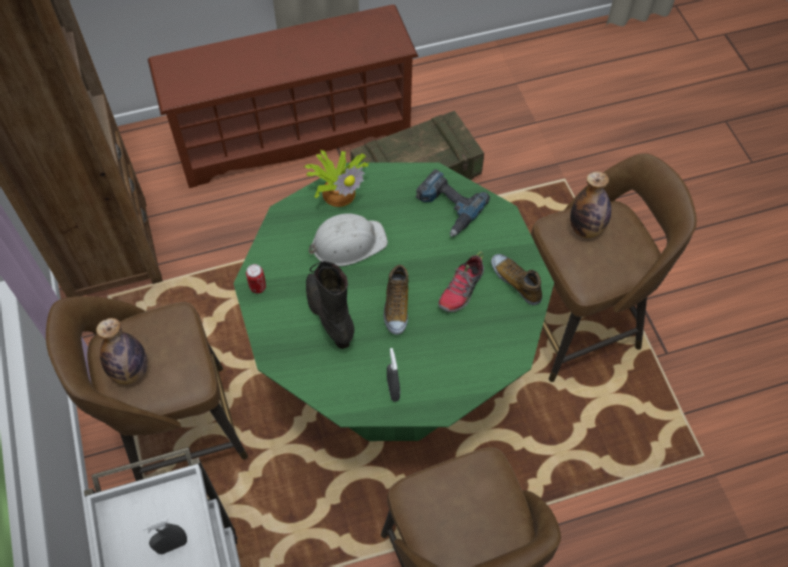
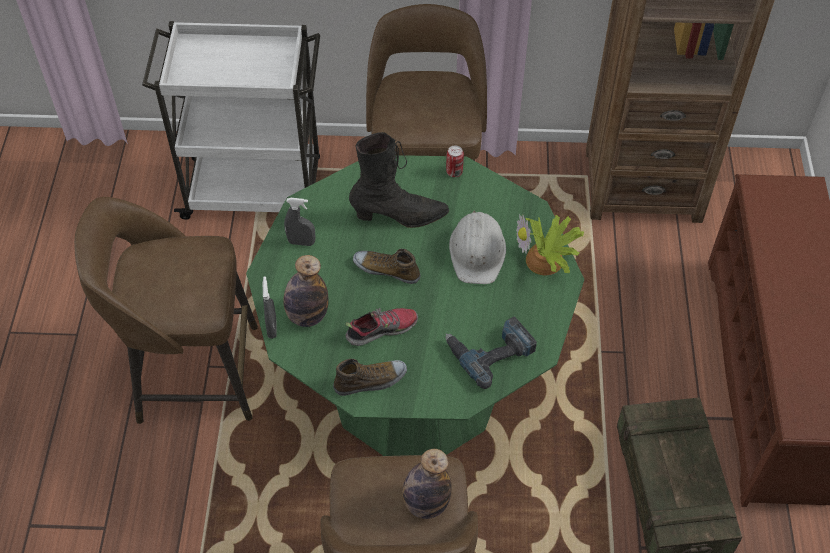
camera: 110 degrees right, 5 degrees down
bottle [96,318,148,385] -> bottle moved to [283,255,329,327]
grey spray bottle [142,518,187,554] -> grey spray bottle moved to [263,277,277,339]
shoe [438,251,484,312] -> shoe turned 105 degrees clockwise [345,308,418,346]

